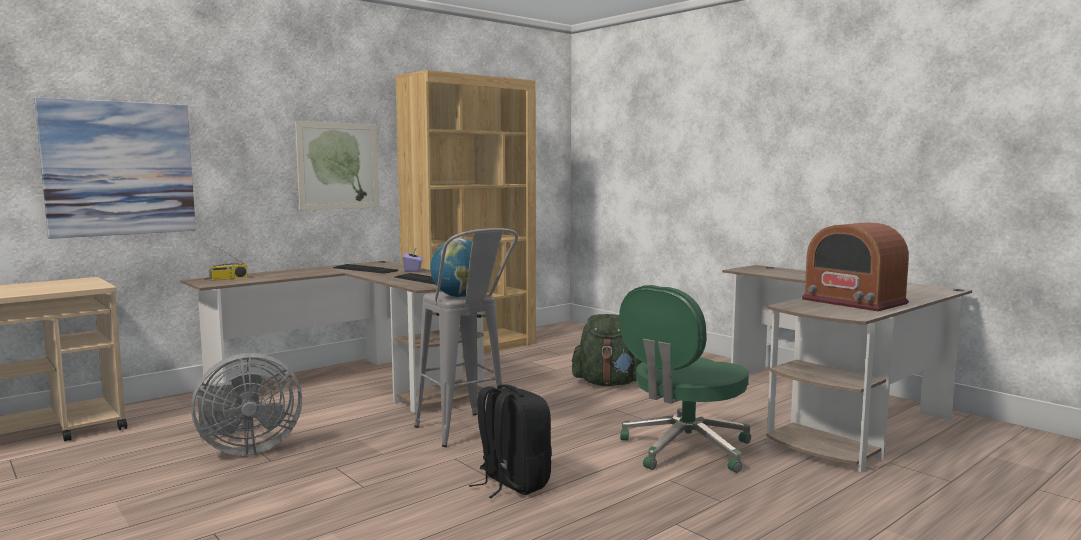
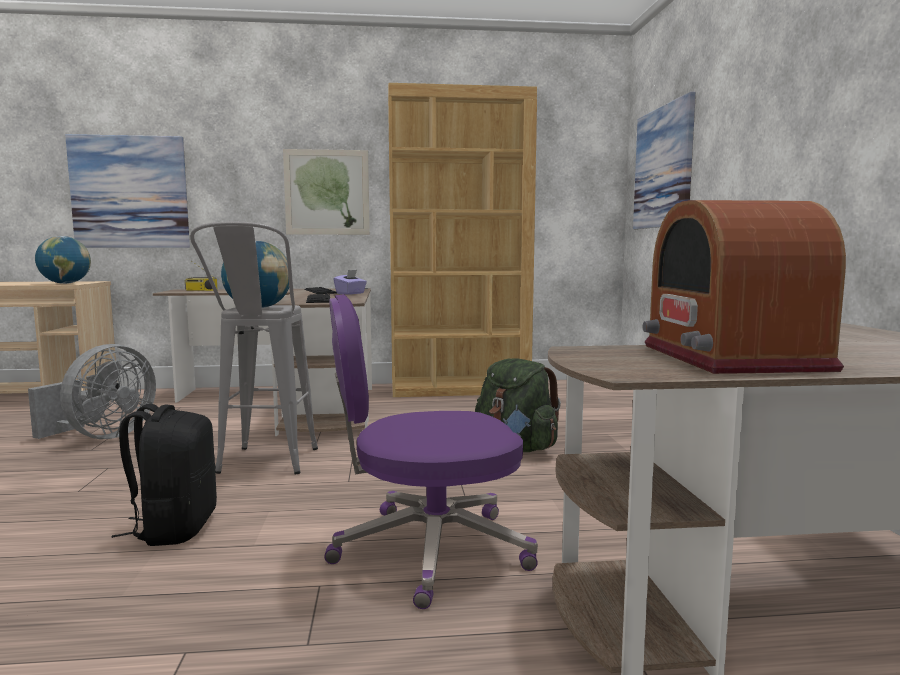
camera: 35 degrees right, 0 degrees up
grey fan [191,353,302,455] -> grey fan turned 75 degrees counterclockwise [28,344,156,439]
green office chair [619,285,751,473] -> purple office chair [324,294,538,609]
none -> globe [35,236,91,284]
none -> picture [633,92,696,229]

